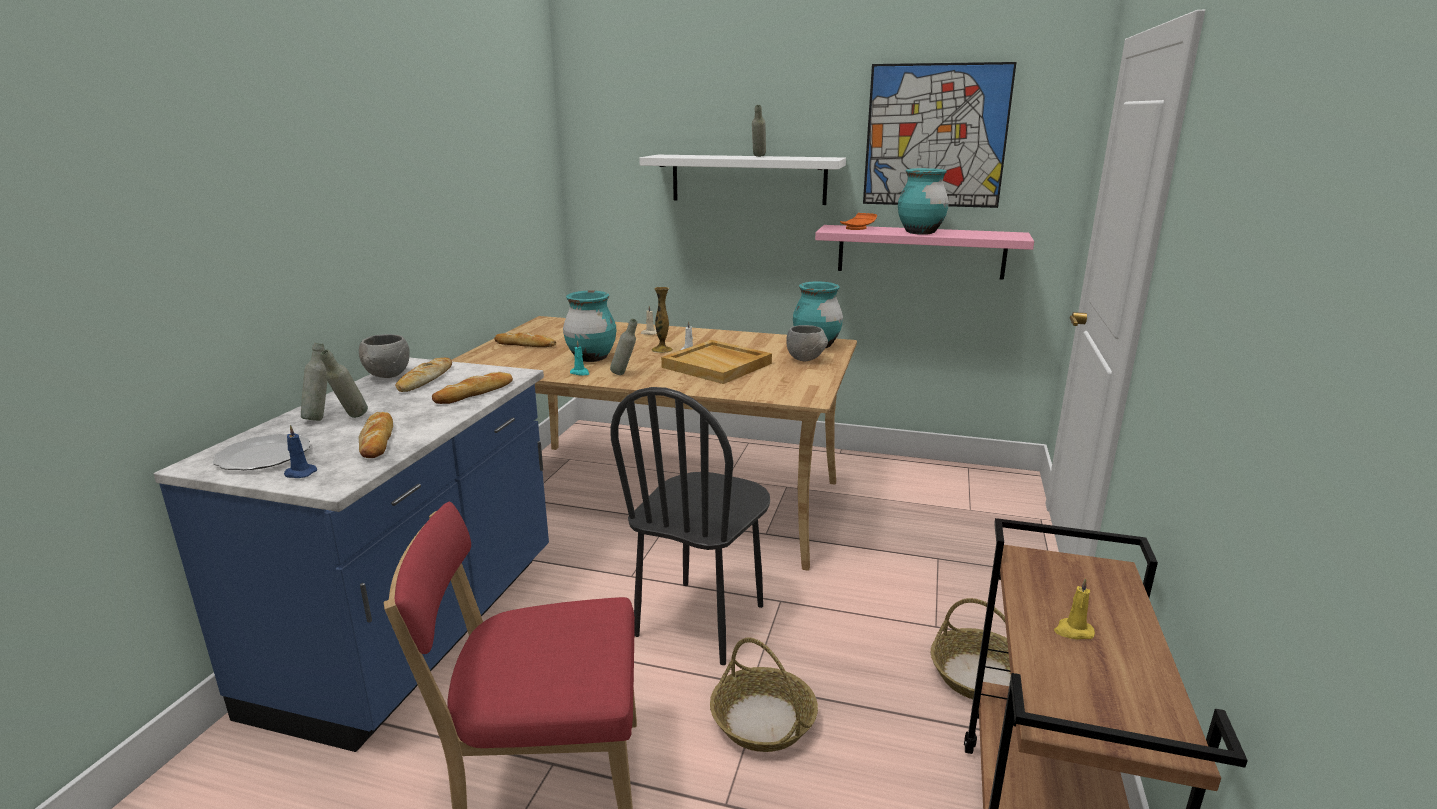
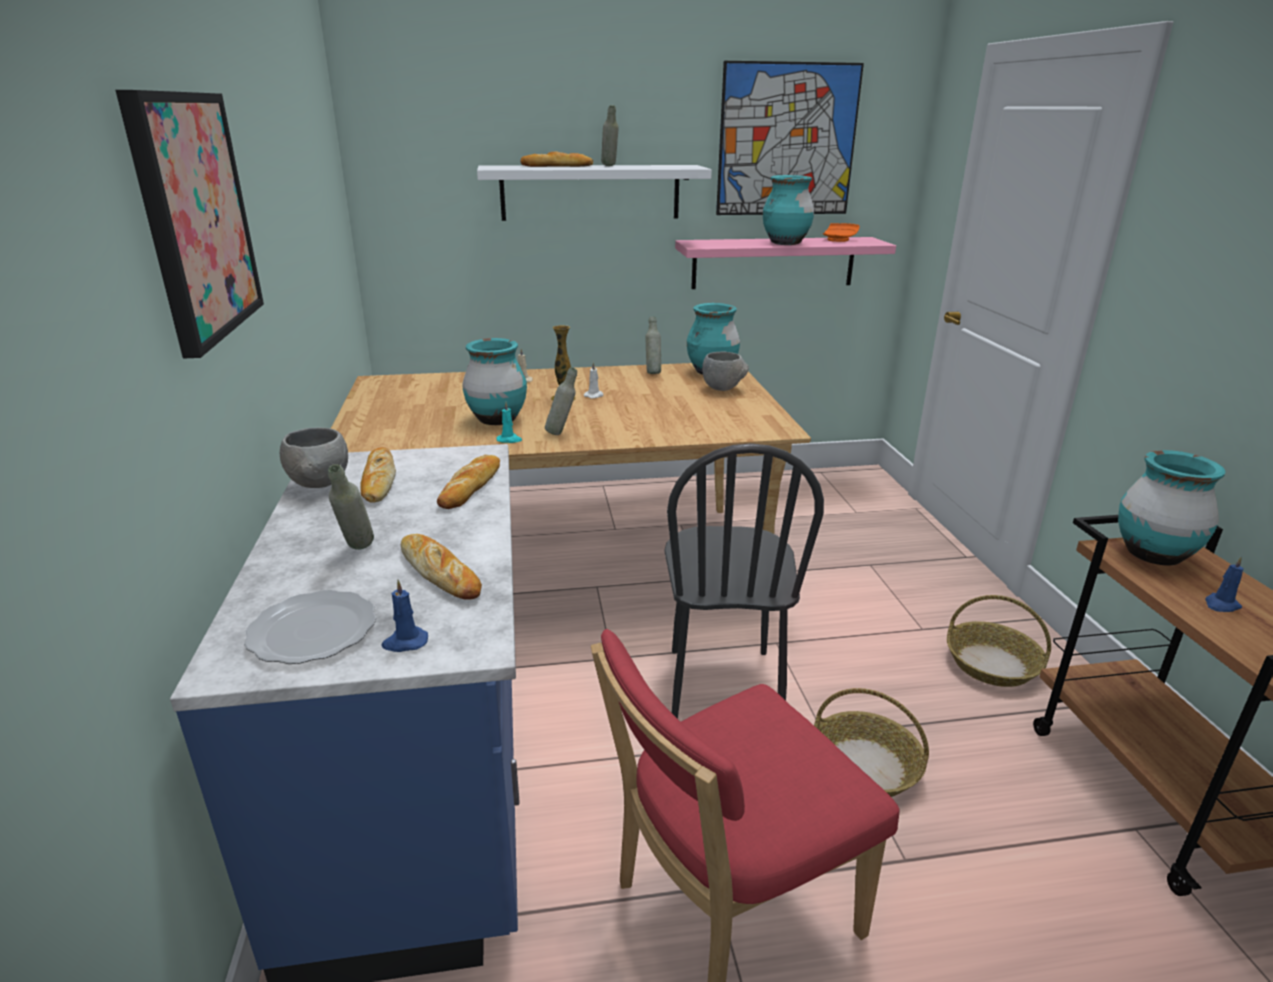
camera: 25 degrees left, 5 degrees up
grey bottle [301,343,327,421] -> grey bottle moved to [645,317,661,374]
bread [494,332,556,347] -> bread moved to [520,151,593,167]
beige tray [661,340,772,384] -> none
orange plate [840,213,877,230] -> orange plate moved to [823,223,859,242]
yellow candle [1054,578,1095,639] -> blue candle [1205,557,1244,612]
none -> picture [116,90,264,358]
none -> turquoise vase [1118,450,1225,566]

